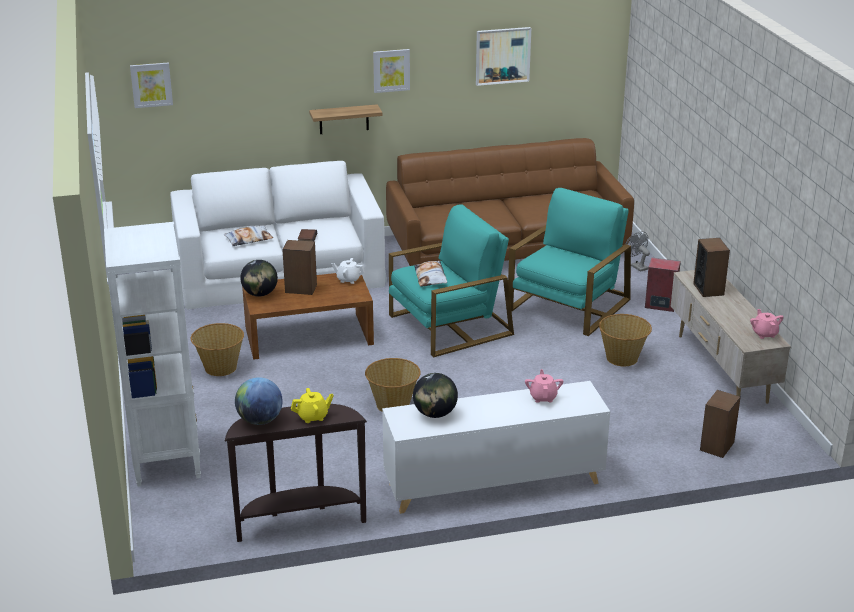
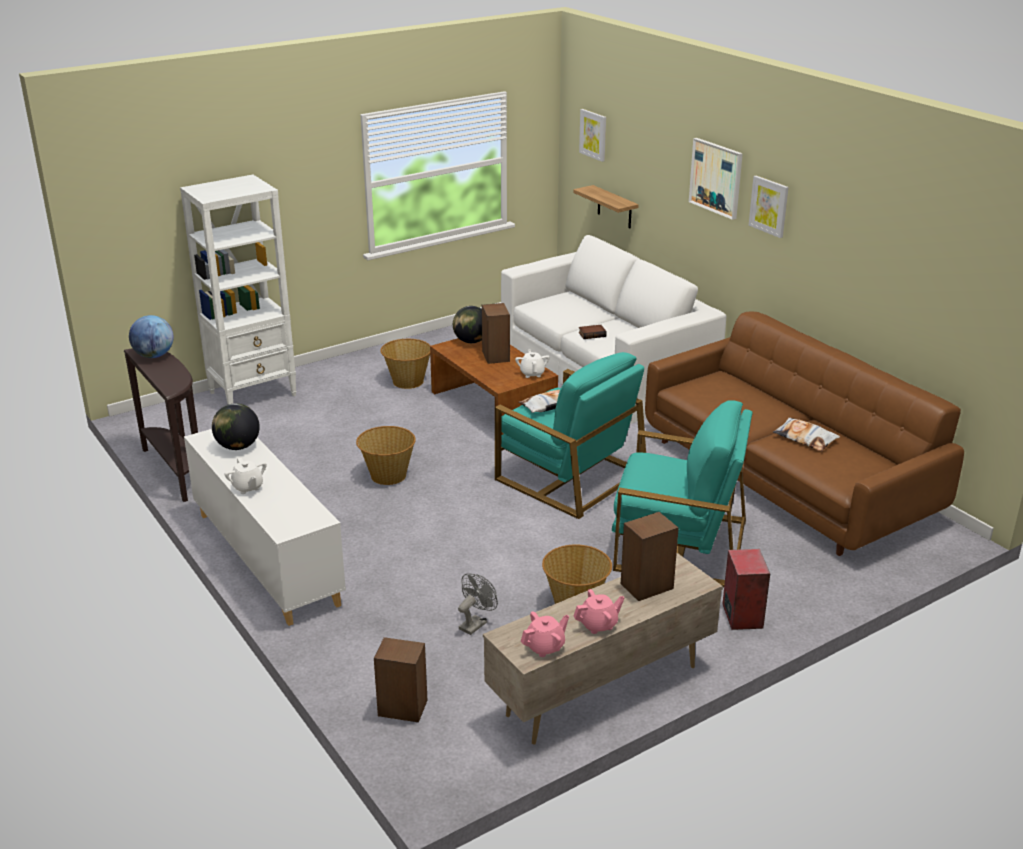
camera: 70 degrees right, 0 degrees up
pillow [223,225,273,246] -> pillow moved to [773,417,840,451]
yellow teapot [291,388,334,423] -> none
shelf [309,104,383,134] -> shelf moved to [573,185,639,228]
picture [476,27,531,86] -> picture moved to [689,138,743,220]
pink teapot [525,369,563,403] -> pink teapot moved to [574,589,624,634]
grey fan [626,231,650,272] -> grey fan moved to [458,573,498,635]
none -> white teapot [224,458,267,494]

